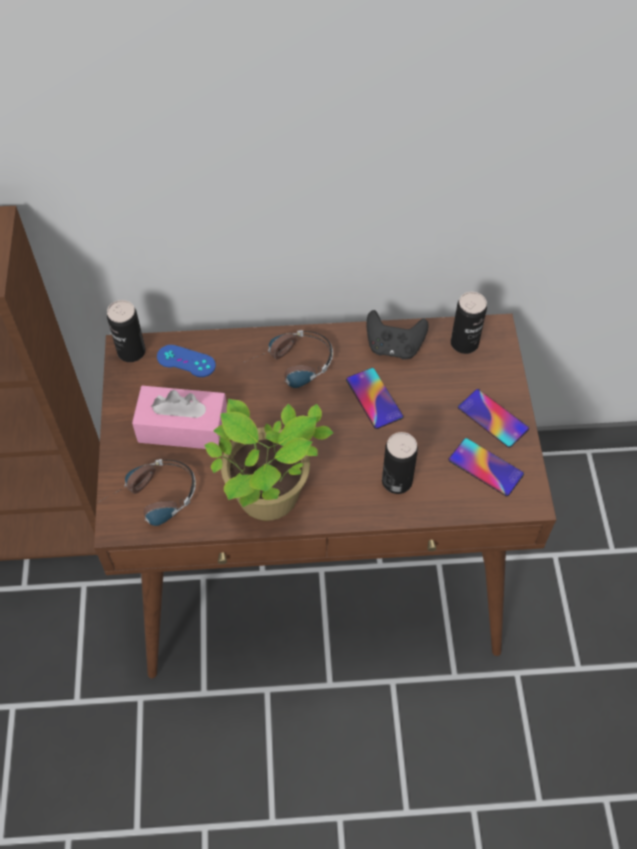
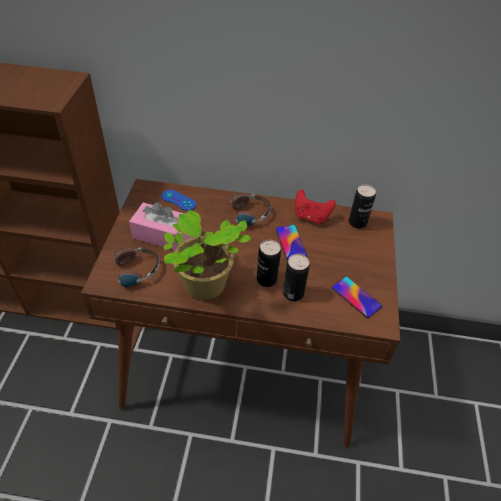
camera: 10 degrees right, 10 degrees down
can [107,300,146,362] -> can moved to [257,240,281,287]
black game controller [366,310,429,360] -> red game controller [295,189,336,224]
phone [458,389,529,448] -> none

